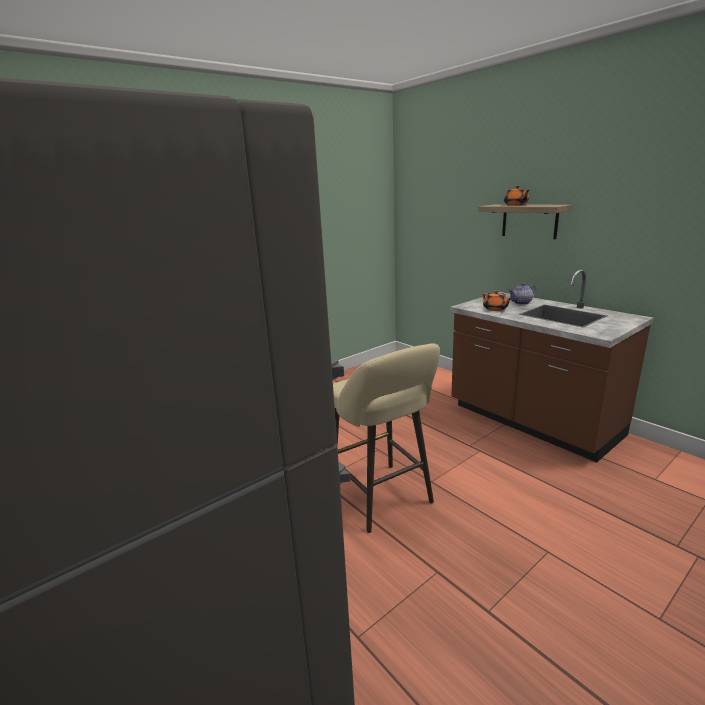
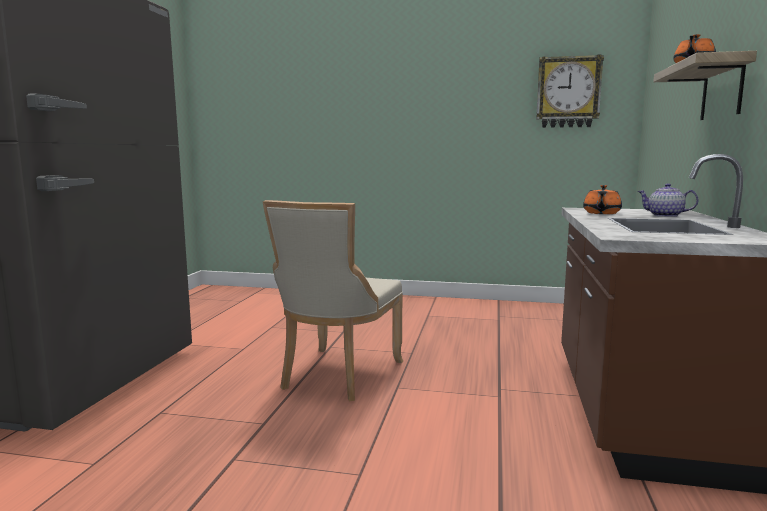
camera: 50 degrees right, 10 degrees down
beige stool [333,343,440,533] -> beige chair [263,200,403,401]
none -> wall clock [536,54,604,128]

